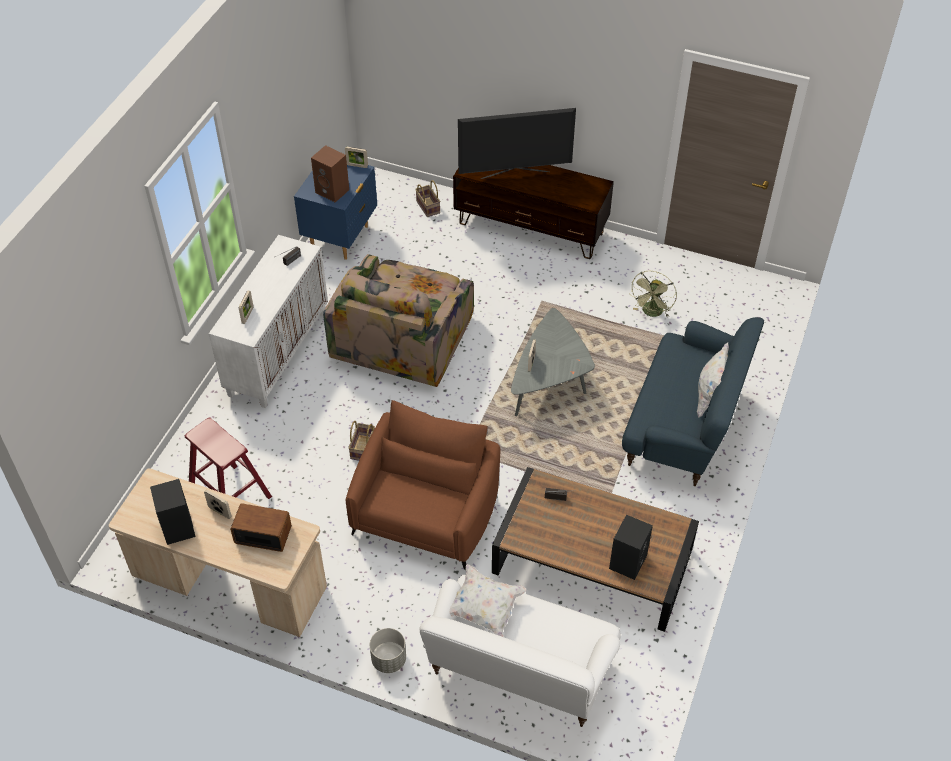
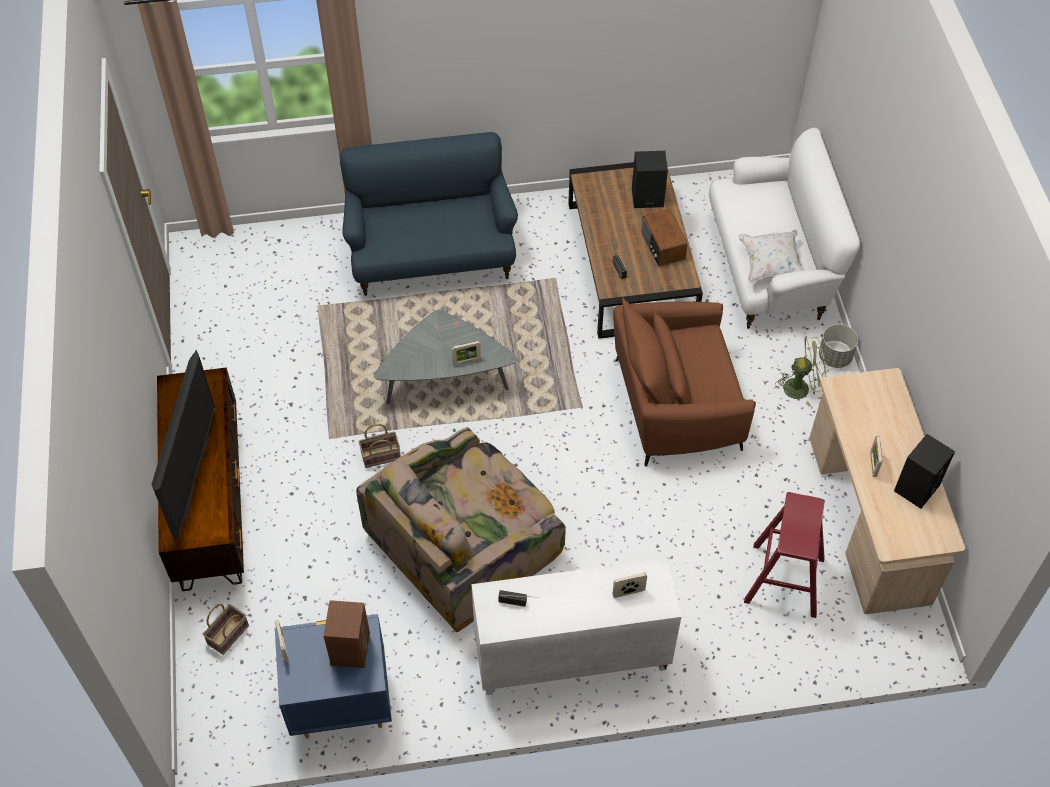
camera: 120 degrees left, 5 degrees up
radio [230,503,292,552] -> radio moved to [642,209,688,266]
armchair [323,254,474,387] -> armchair turned 150 degrees clockwise [356,427,566,632]
basket [348,421,375,461] -> basket moved to [358,424,401,468]
television [458,108,576,179] -> television turned 45 degrees clockwise [151,350,215,541]
green fan [630,271,677,317] -> green fan moved to [775,337,827,407]
white pillow [697,342,729,418] -> none

